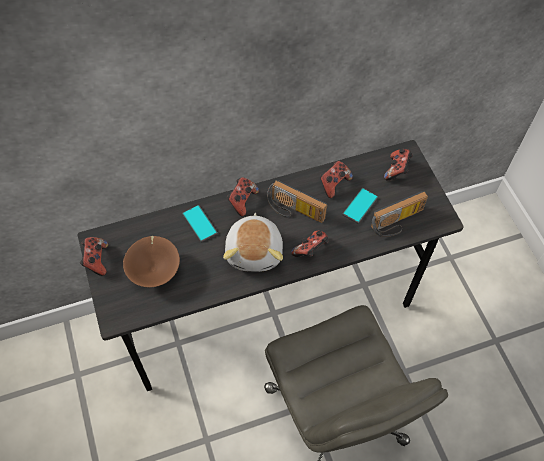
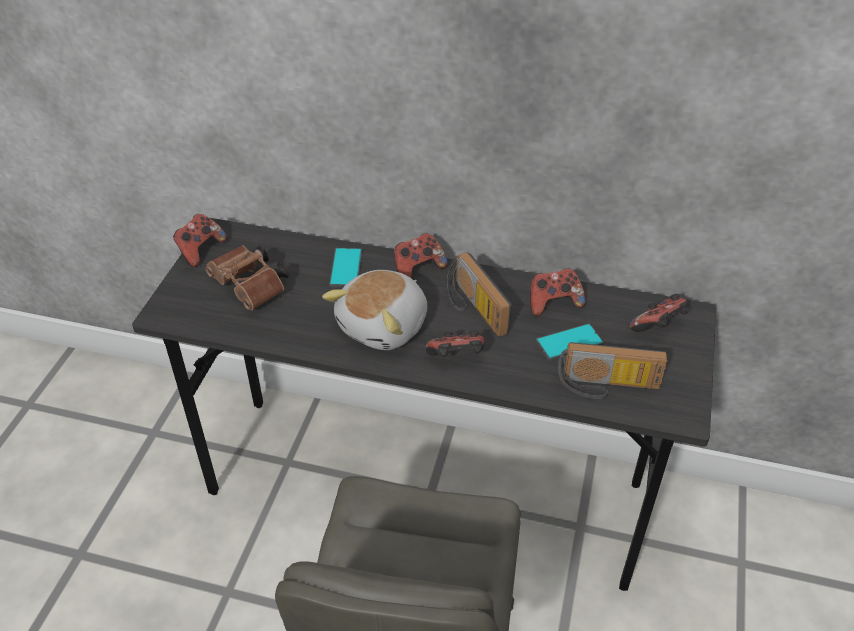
camera: 35 degrees right, 15 degrees down
brown bowl [123,236,180,287] -> brown binoculars [205,245,289,310]

